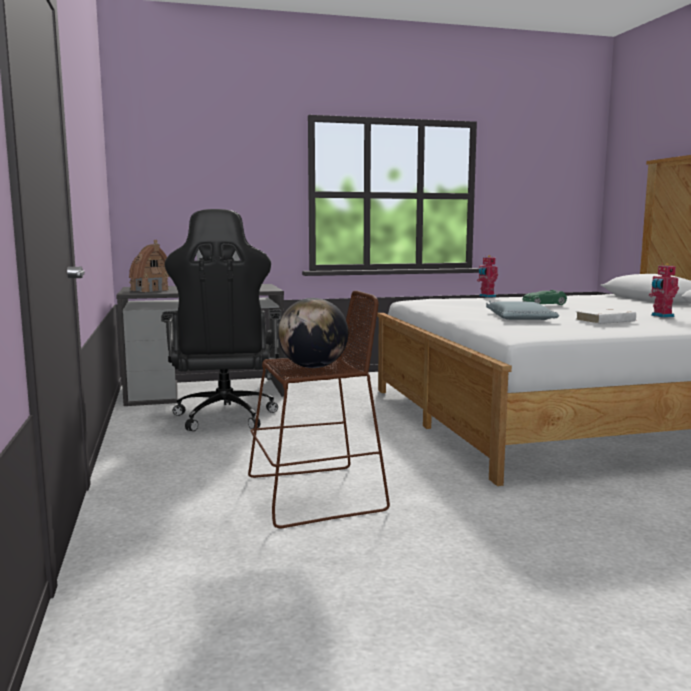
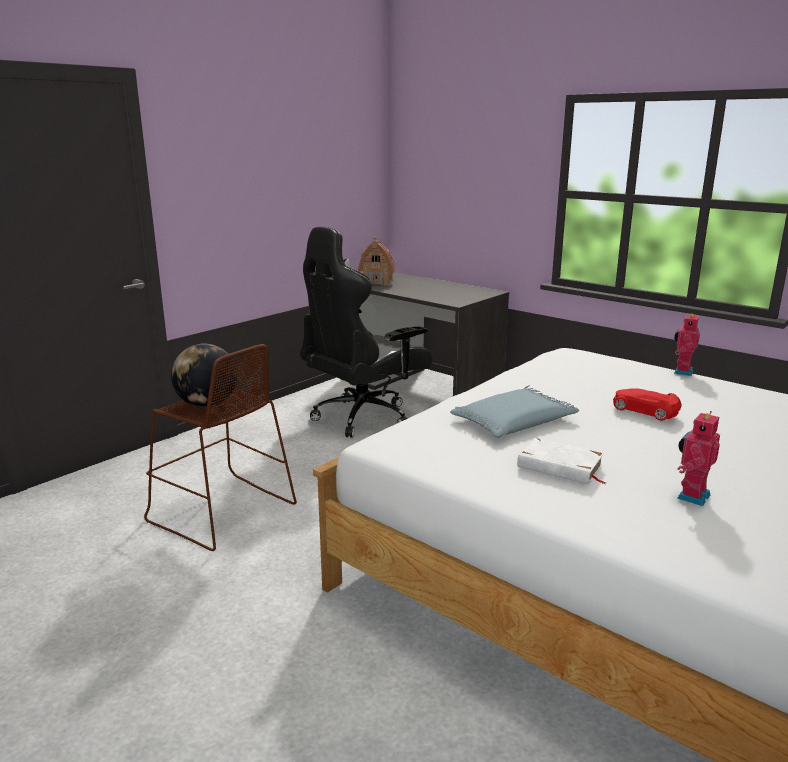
camera: 55 degrees right, 10 degrees up
green toy car [523,290,567,305] -> red toy car [613,388,682,421]

